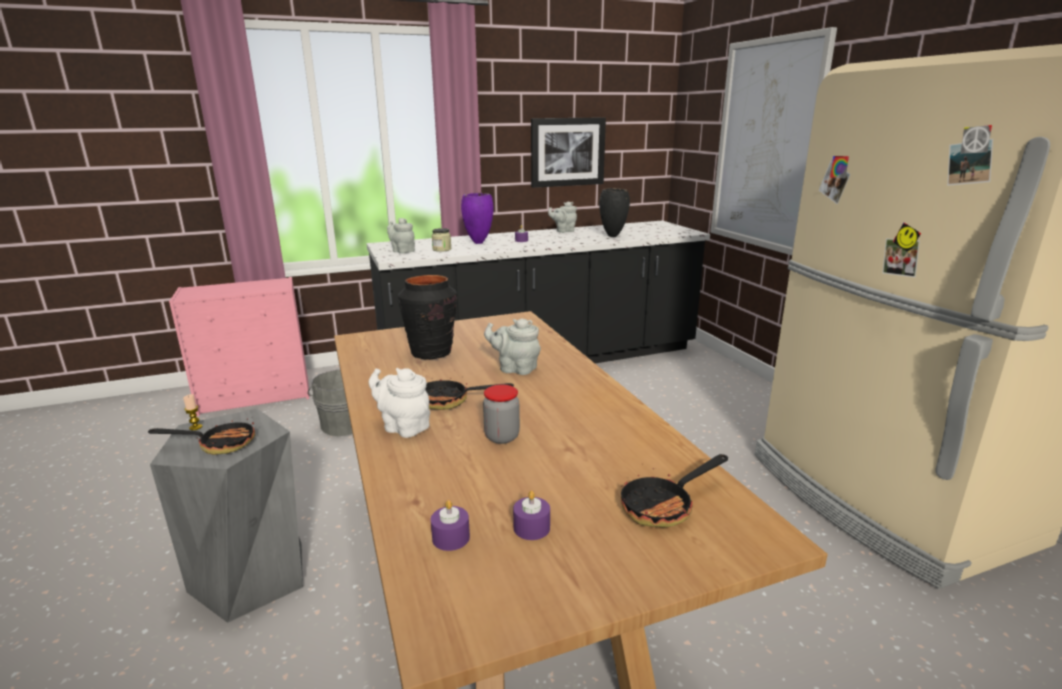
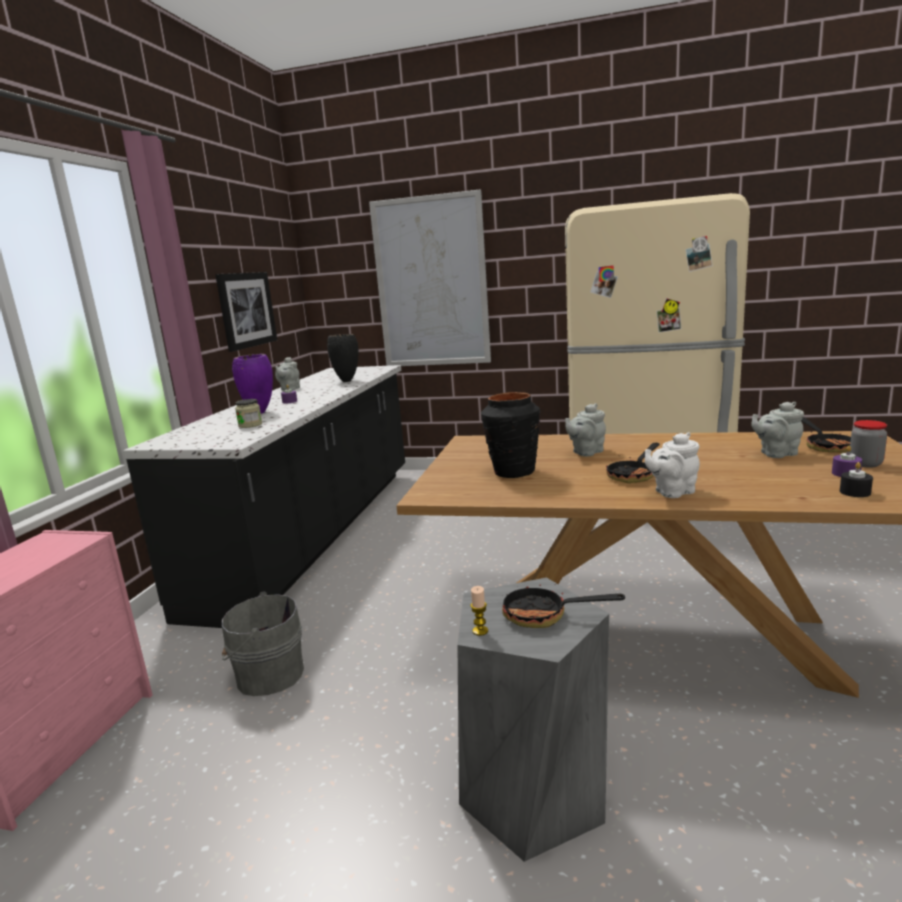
camera: 55 degrees left, 5 degrees down
frying pan [148,419,255,455] -> frying pan turned 105 degrees counterclockwise [502,576,625,628]
grey teapot [387,218,415,254] -> grey teapot moved to [751,402,804,458]
purple candle [431,500,470,551] -> black candle [840,462,873,497]
jar [483,385,520,444] -> jar moved to [850,420,887,467]

